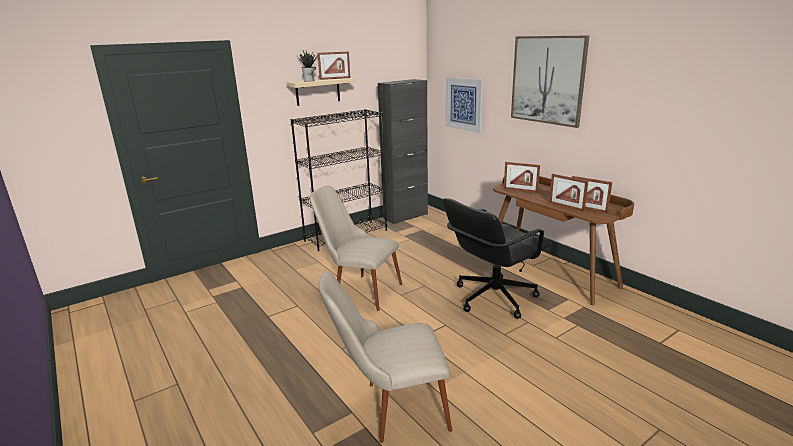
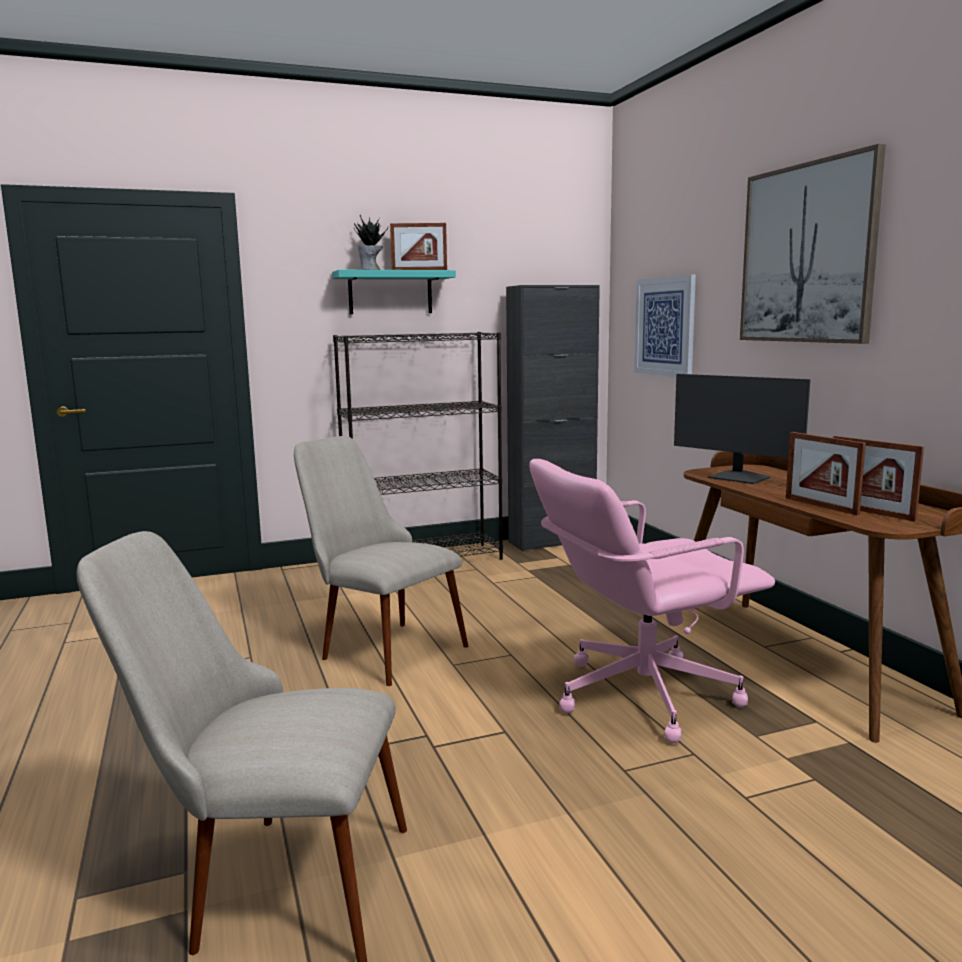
camera: 15 degrees right, 10 degrees down
beige shelf [287,78,356,106] -> turquoise shelf [332,270,456,314]
black office chair [442,198,552,319] -> pink office chair [529,459,775,743]
picture frame [504,162,540,193] -> monitor [674,374,810,484]

